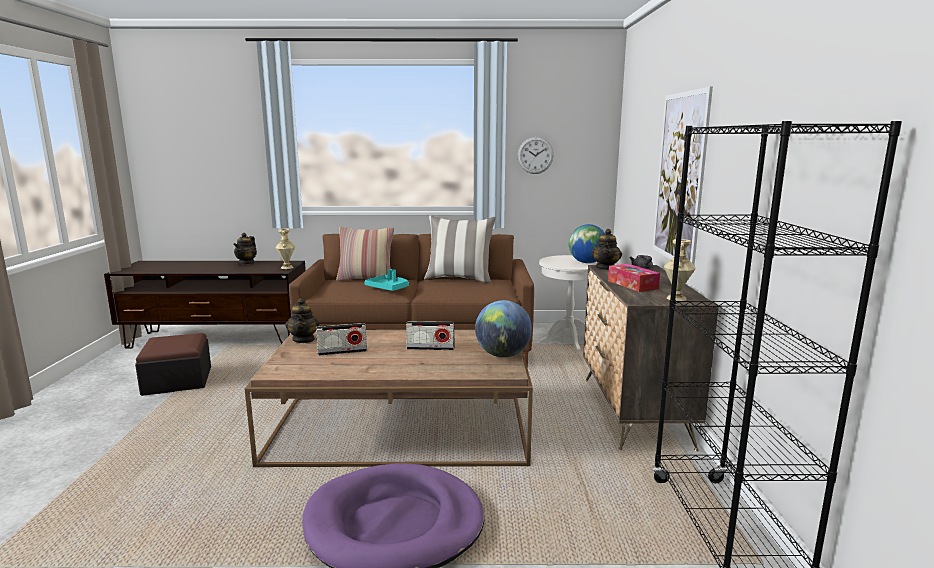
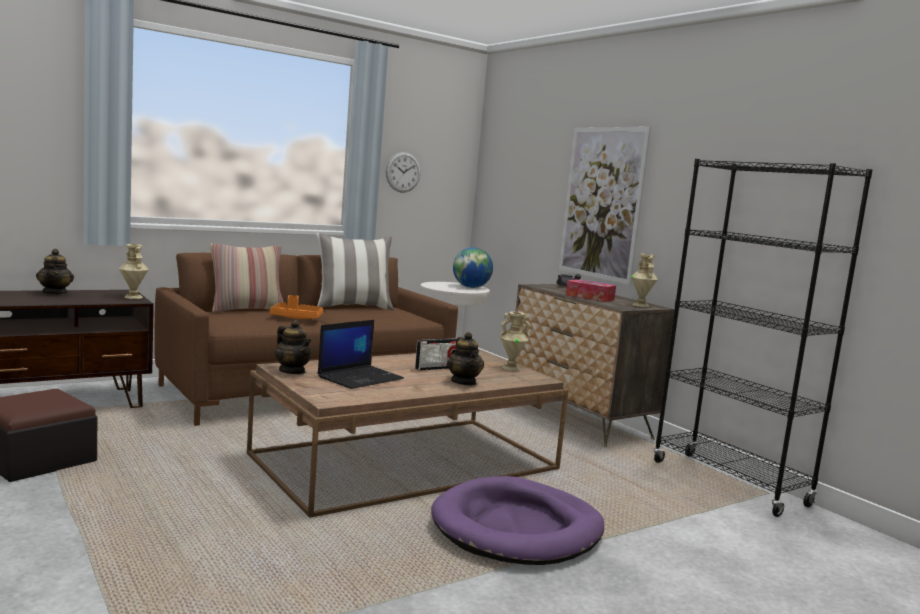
camera: 35 degrees left, 5 degrees down
radio [316,323,367,356] -> laptop [318,320,404,389]
turquoise tray [364,269,409,291] -> orange tray [270,295,323,319]
globe [475,300,532,357] -> beige vase [500,312,531,371]
teapot [591,229,622,270] -> teapot moved to [447,332,484,386]

